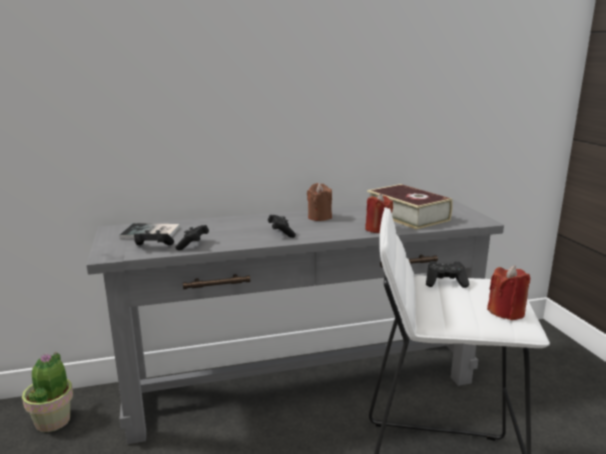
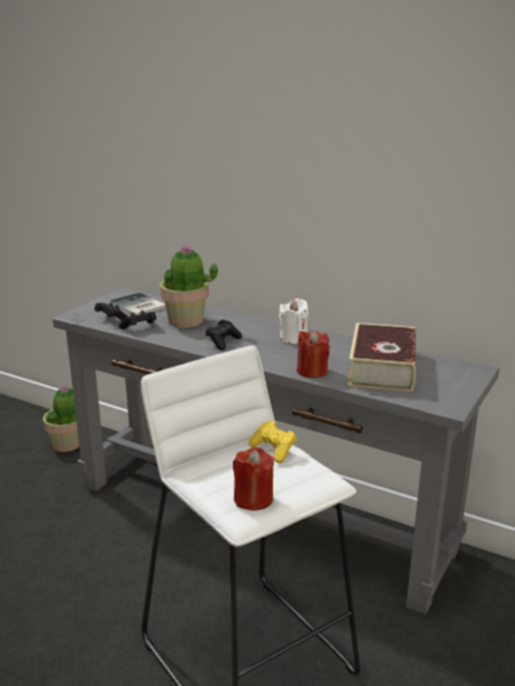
camera: 45 degrees right, 5 degrees up
brown candle [307,183,332,221] -> white candle [279,299,308,344]
black game controller [426,261,469,288] -> yellow game controller [248,420,297,463]
none -> potted plant [160,246,218,328]

